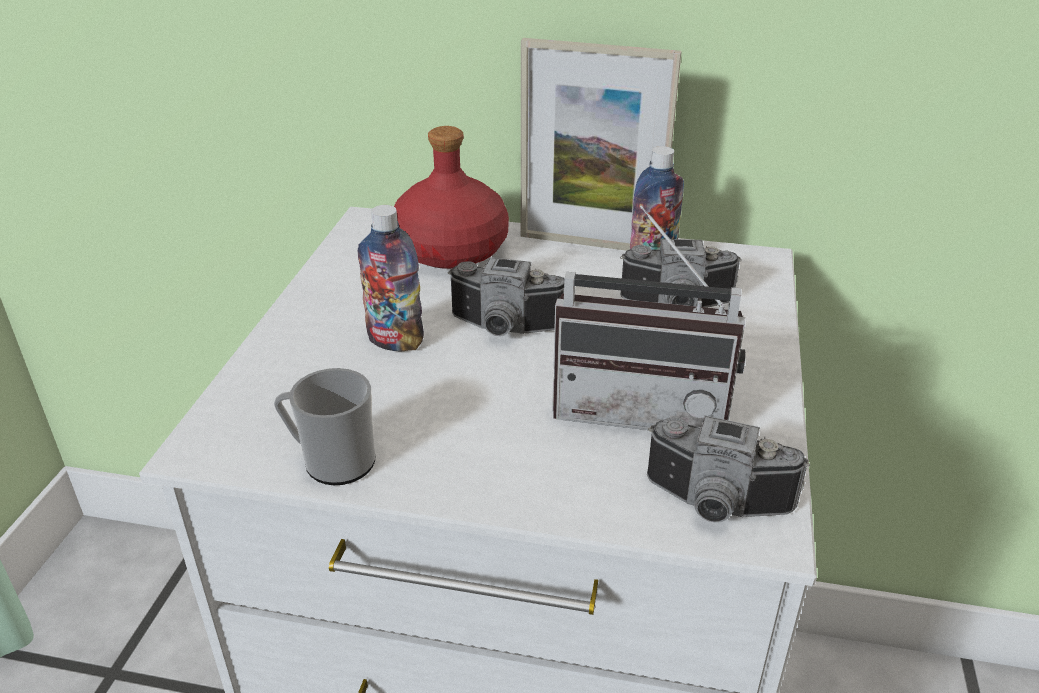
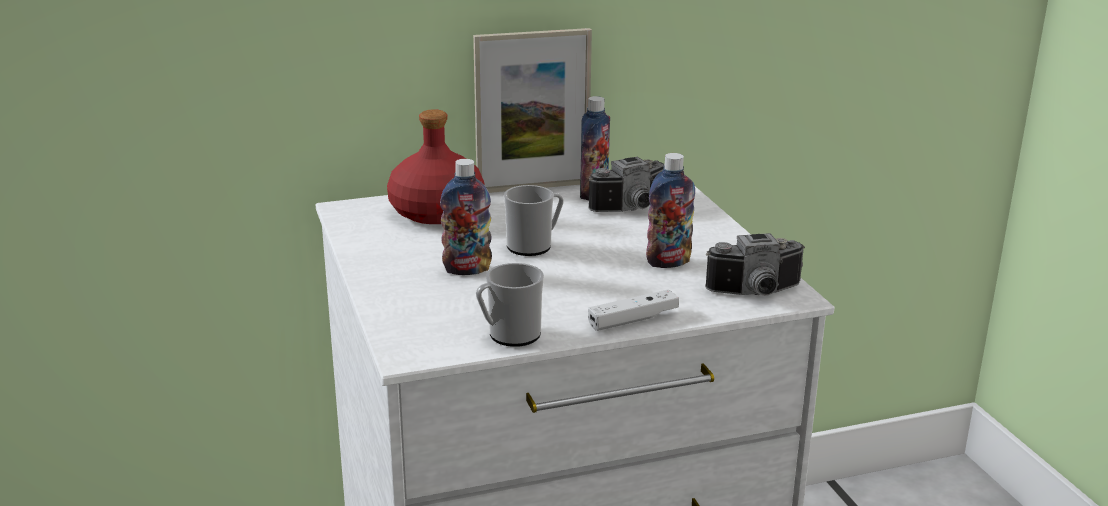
camera: 30 degrees left, 10 degrees down
camera [448,257,564,336] -> mug [504,185,564,256]
radio [552,205,745,430] -> bottle [646,153,695,268]
none -> white game controller [588,289,679,331]

